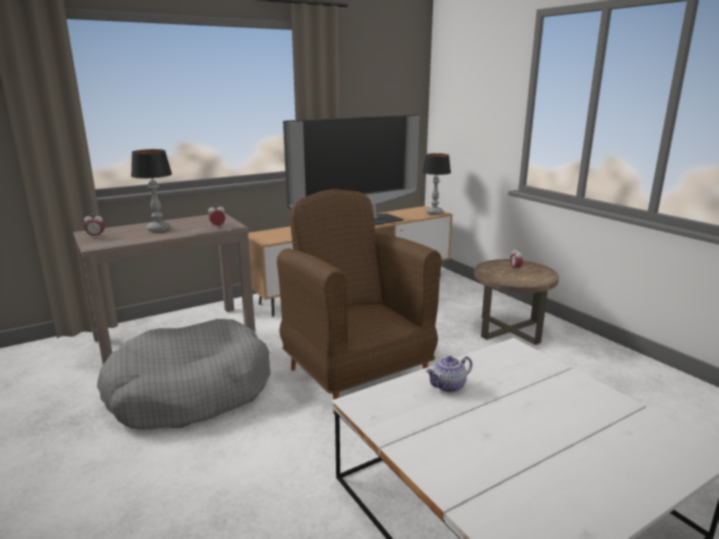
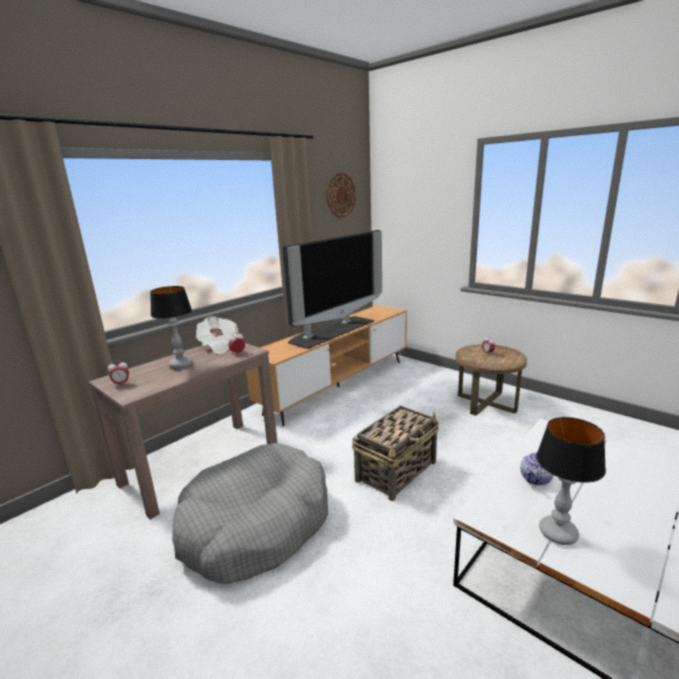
camera: 15 degrees left, 0 degrees up
brown armchair [277,189,442,414] -> basket [352,405,439,501]
table lamp [422,153,451,215] -> table lamp moved to [536,417,606,545]
none -> newspaper [196,316,239,354]
none -> wall clock [327,173,356,218]

